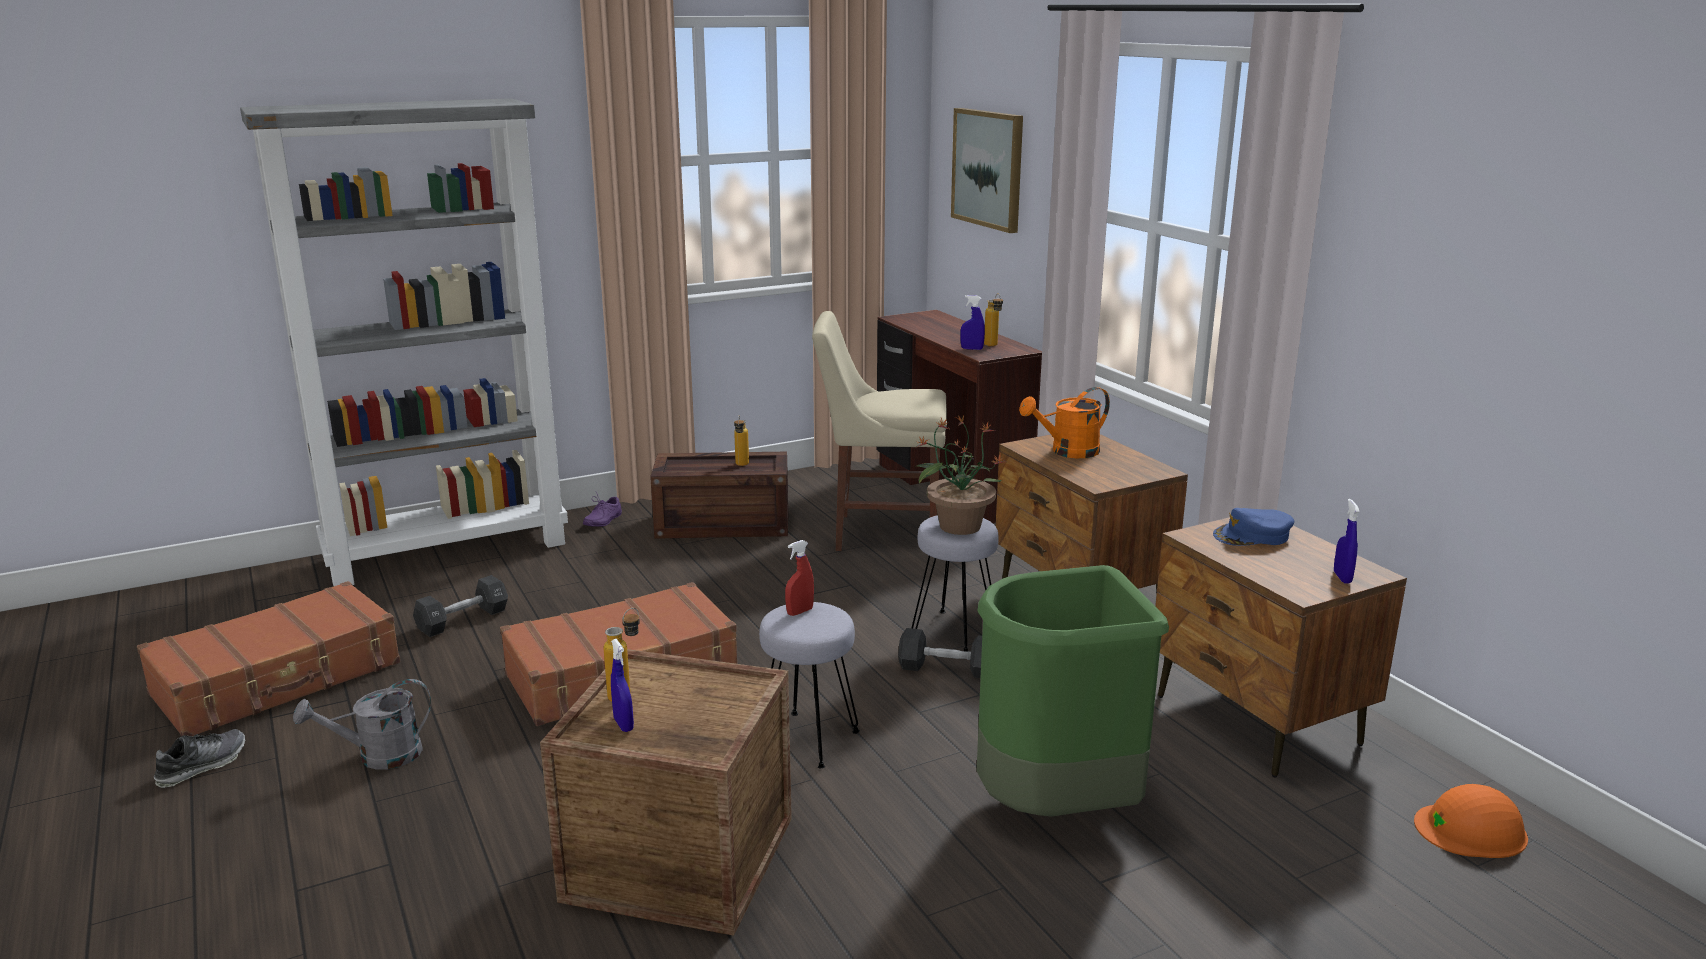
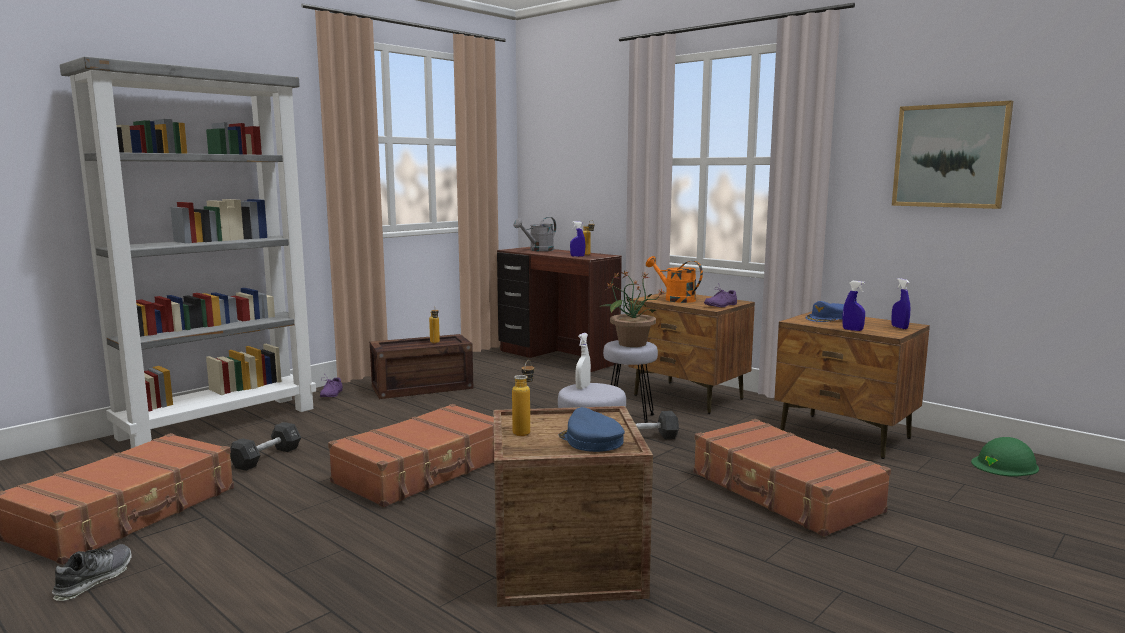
camera: 20 degrees left, 10 degrees down
grey watering can [293,679,431,770] -> grey watering can moved to [514,217,556,251]
blue spray bottle [611,639,634,732] -> blue spray bottle moved to [842,281,865,331]
red spray bottle [785,540,814,616] -> white spray bottle [575,333,591,389]
beige chair [812,311,947,551] -> none
picture [951,108,1023,233] -> picture moved to [892,101,1013,209]
green trash can [977,565,1169,817] -> brown suitcase [694,419,891,537]
orange watering can [1019,387,1110,458] -> orange watering can turned 90 degrees clockwise [646,256,703,303]
orange hard hat [1414,784,1528,858] -> green hard hat [971,437,1039,477]
none -> blue cap [559,407,625,452]
none -> purple shoe [704,283,737,307]

